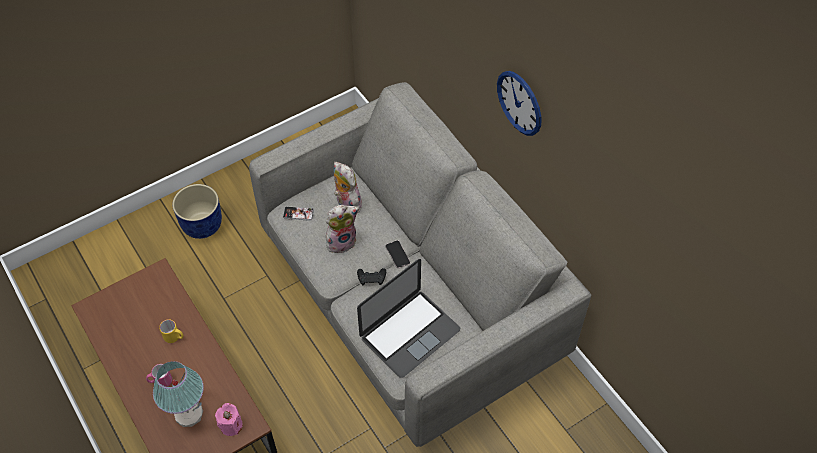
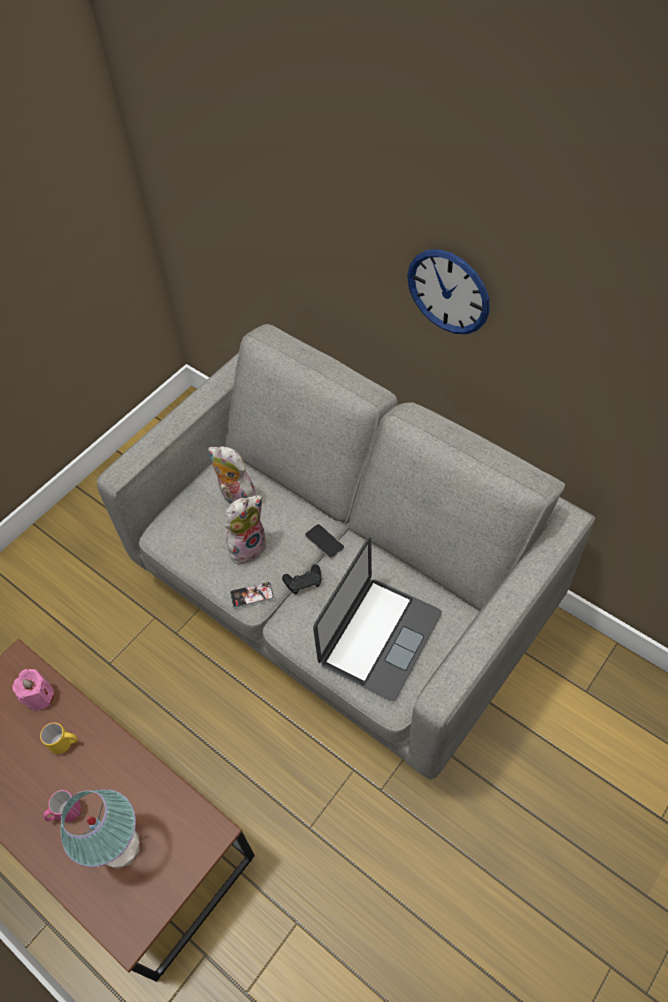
camera: 15 degrees left, 0 degrees up
blue planter [172,184,222,239] -> none
pink candle [215,403,243,436] -> pink candle moved to [12,669,54,711]
phone [283,207,314,221] -> phone moved to [230,582,274,609]

